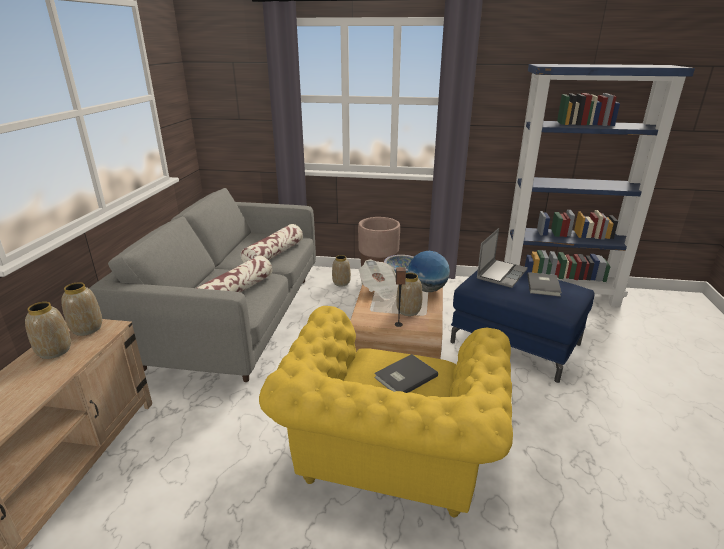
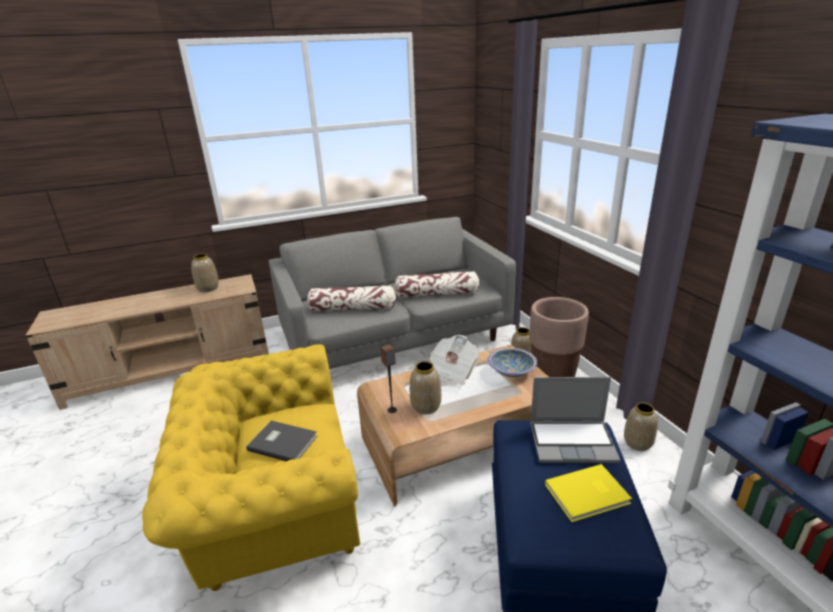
camera: 60 degrees right, 0 degrees up
vase [61,282,102,336] -> vase moved to [624,403,658,451]
globe [408,251,450,292] -> none
grey book [527,272,562,297] -> yellow book [545,464,632,522]

